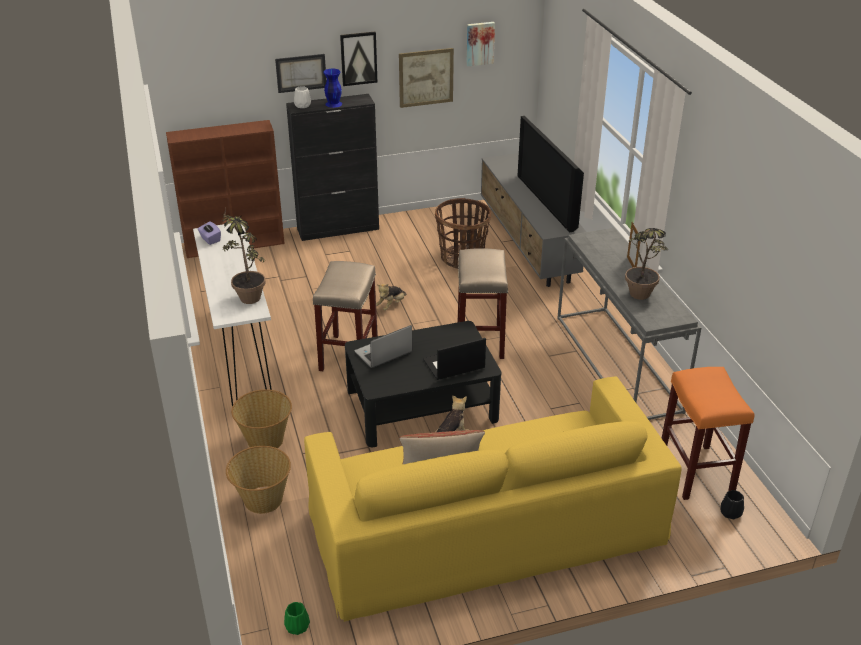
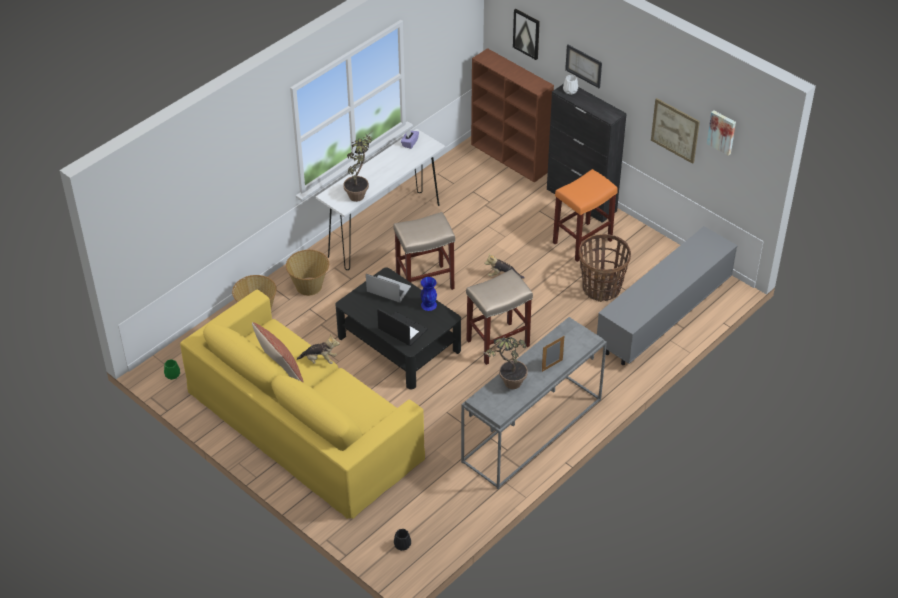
camera: 60 degrees right, 10 degrees up
blue vase [323,69,342,108] -> blue vase moved to [421,277,437,311]
picture [340,32,377,86] -> picture moved to [513,9,540,60]
television [517,116,584,233] -> none
orange stool [662,367,754,500] -> orange stool moved to [553,169,618,262]

